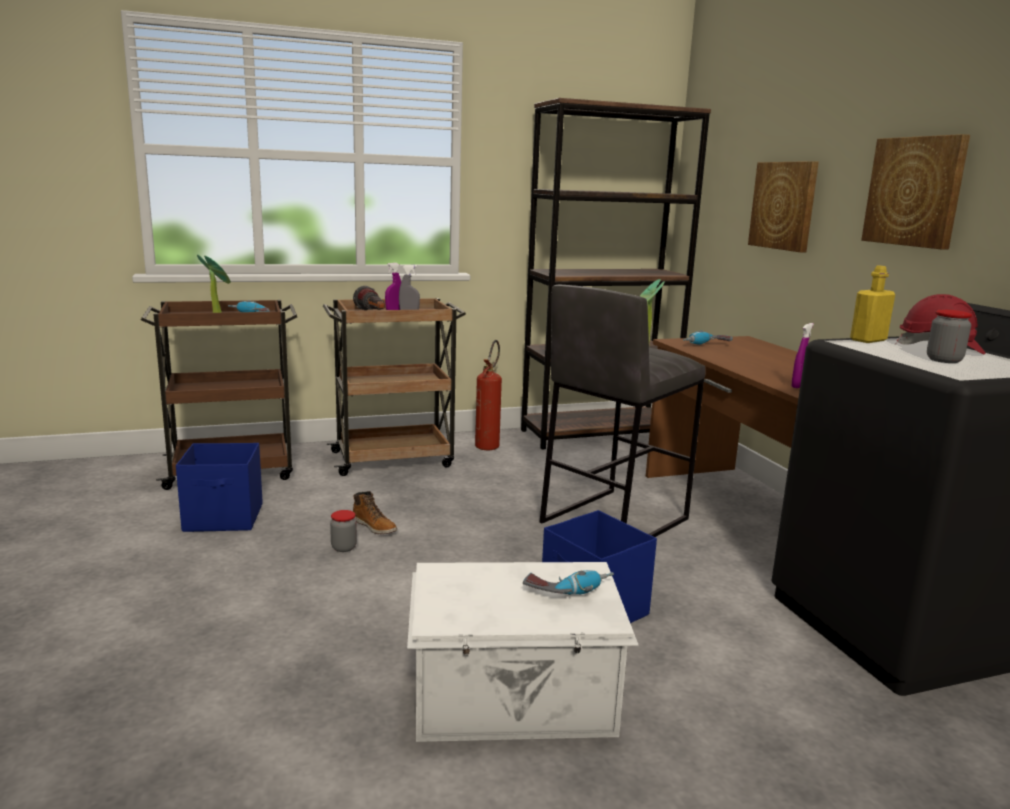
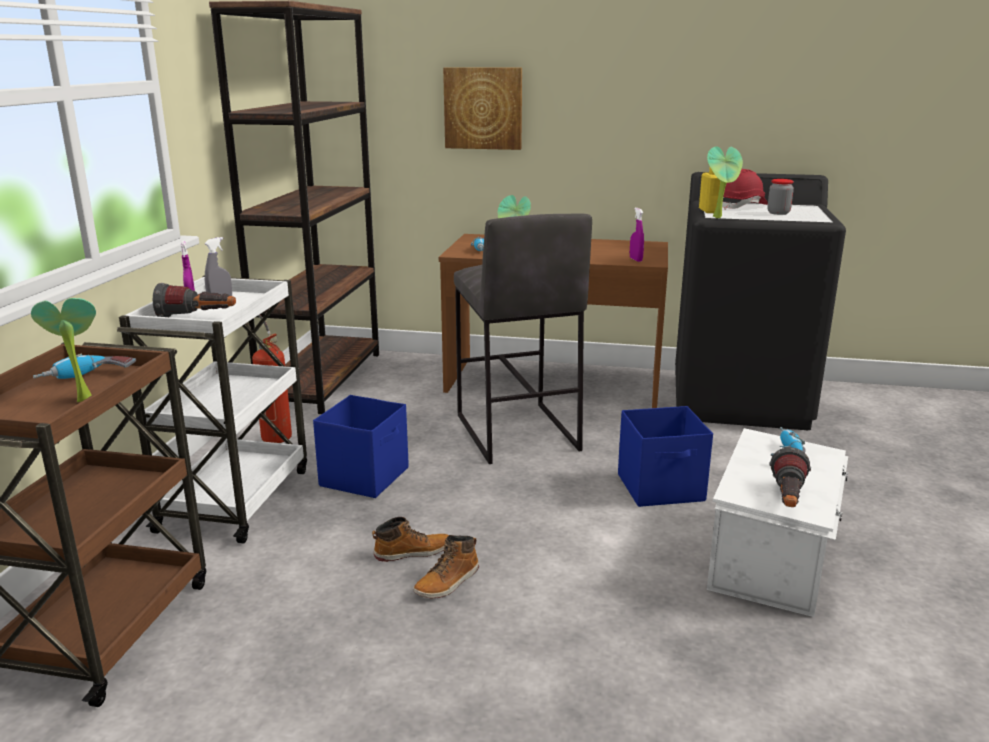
camera: 60 degrees left, 5 degrees up
blue storage box [176,443,263,532] -> blue storage box moved to [313,395,409,498]
brown cart [323,298,466,476] -> white cart [117,275,307,544]
jar [330,510,357,552] -> boot [413,535,479,598]
picture [861,134,970,250] -> none
none -> potted plant [707,146,743,218]
none -> flashlight [769,447,811,507]

